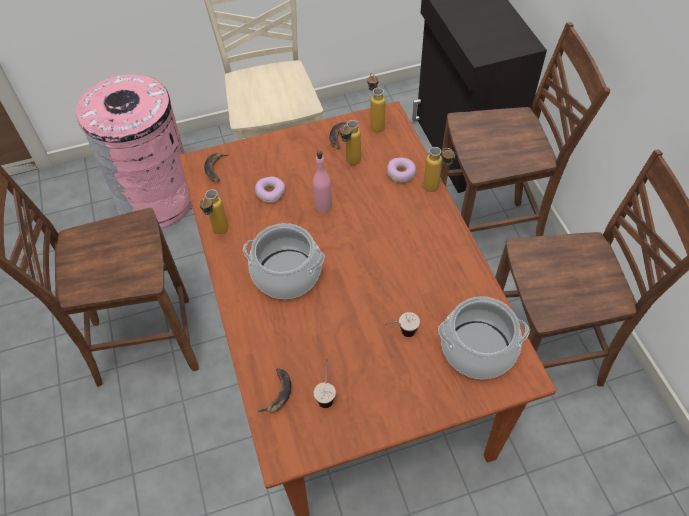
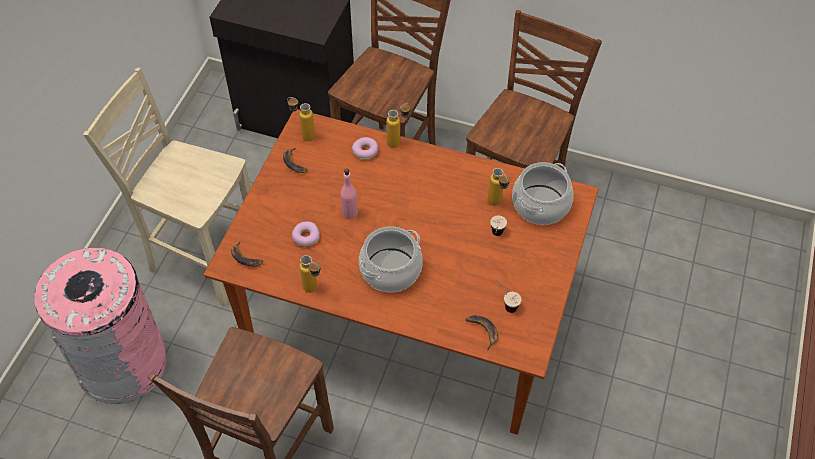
camera: 55 degrees left, 0 degrees up
bottle [340,120,361,165] -> bottle moved to [488,168,510,206]

